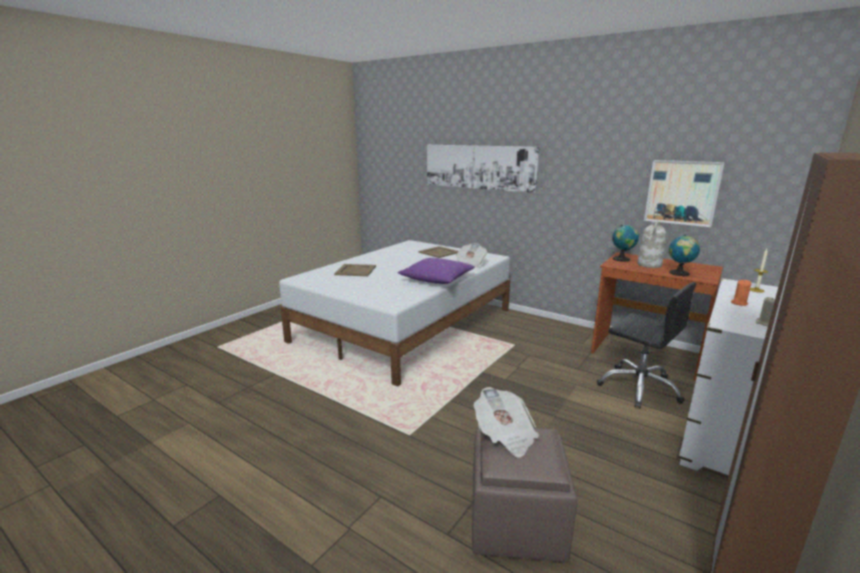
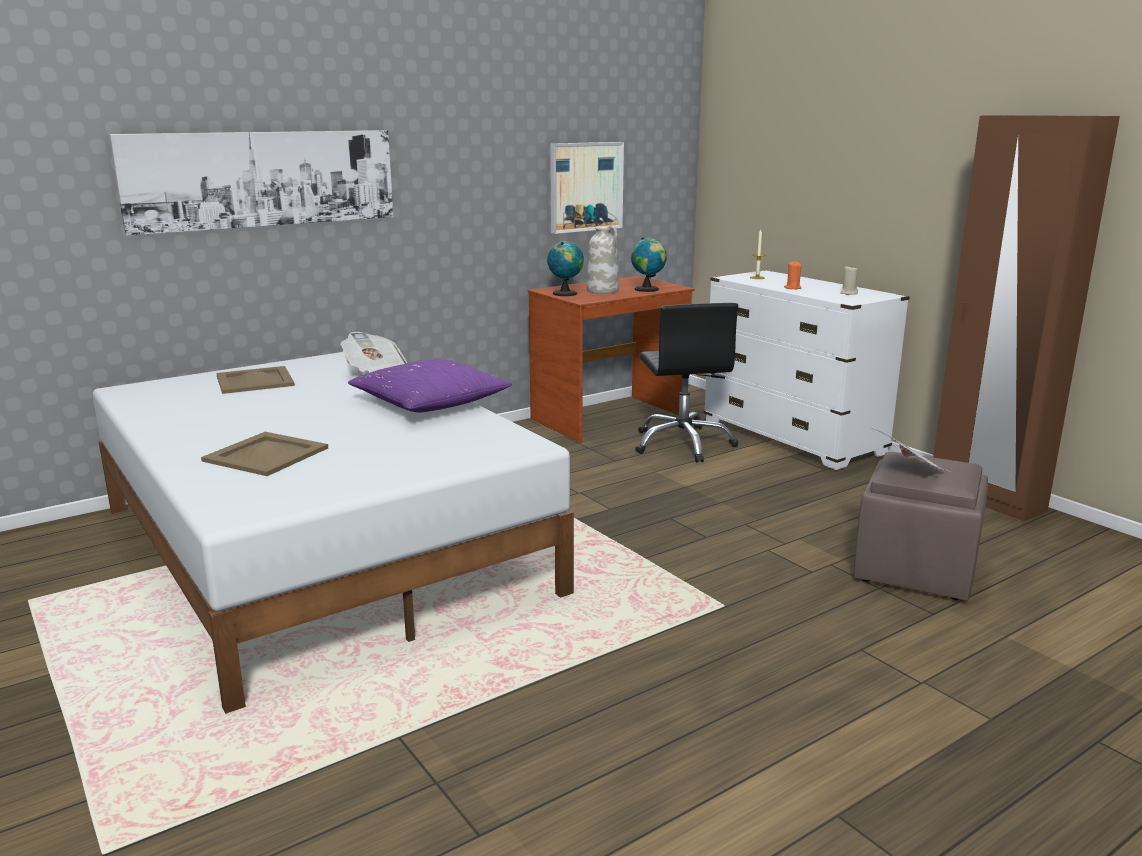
camera: 70 degrees left, 0 degrees up
black office chair [597,282,697,408] -> black office chair turned 105 degrees clockwise [635,303,738,463]

